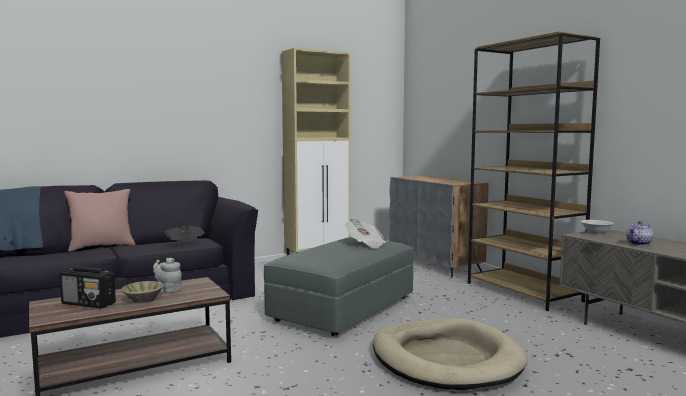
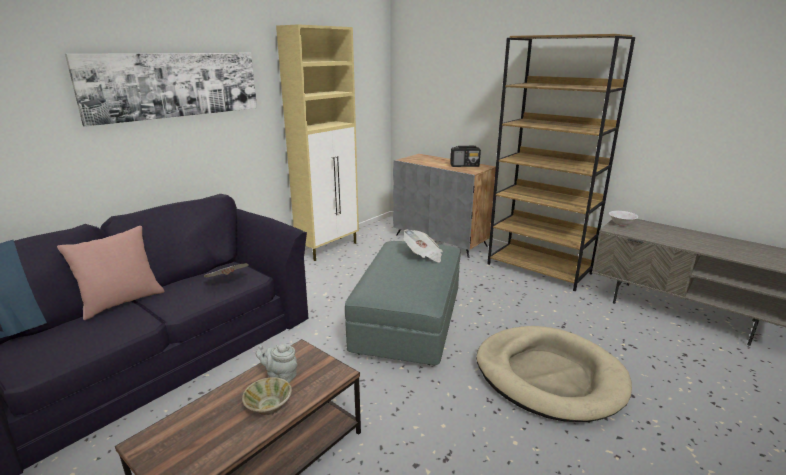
camera: 20 degrees left, 15 degrees up
radio [59,267,116,308] -> radio moved to [450,145,481,167]
teapot [626,221,653,245] -> none
none -> picture [65,53,257,127]

